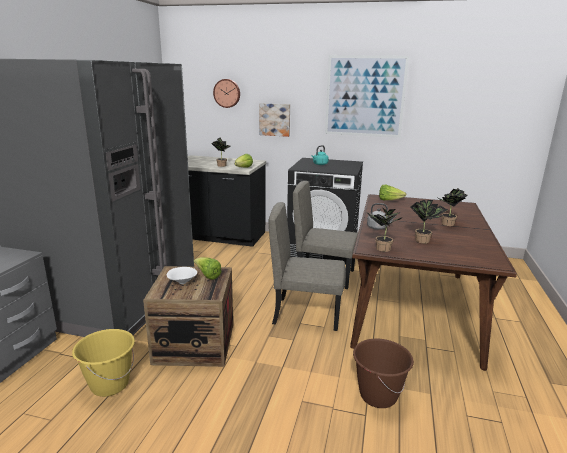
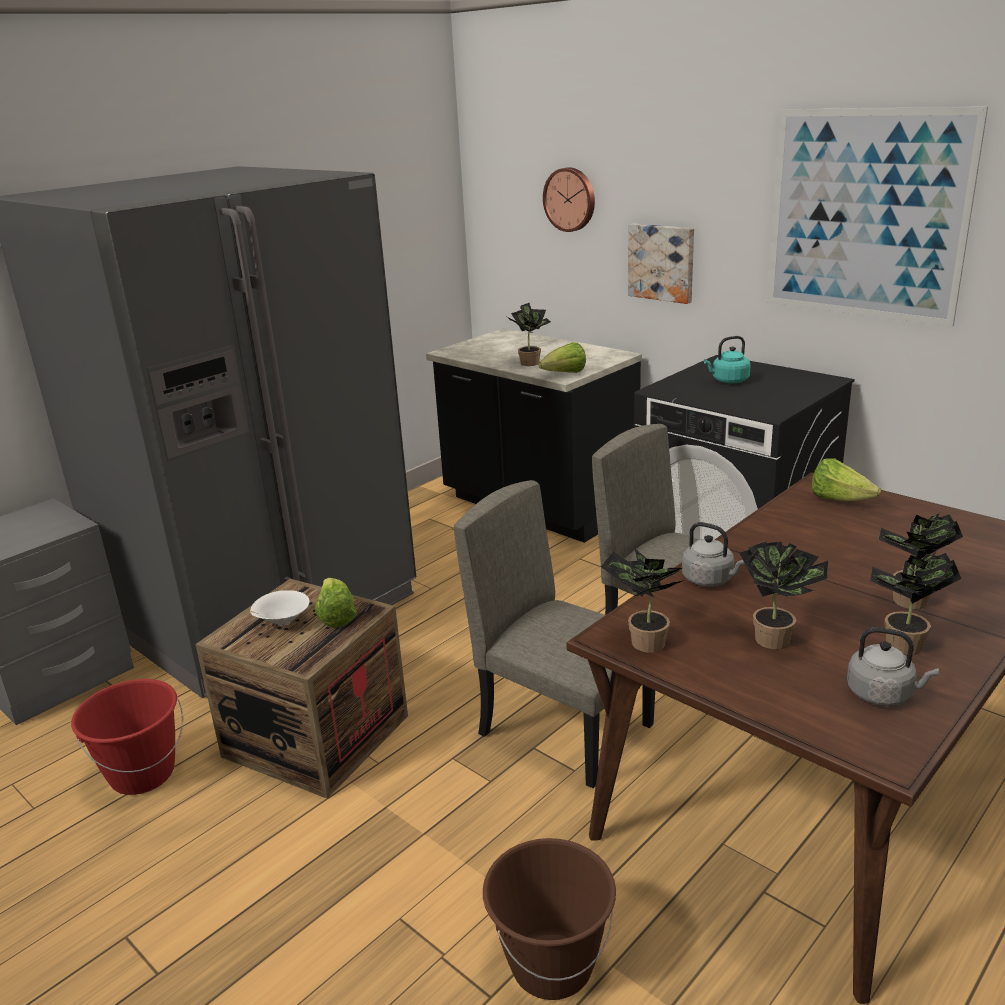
camera: 30 degrees right, 5 degrees up
yellow bucket [72,329,135,397] -> red bucket [71,679,183,795]
none -> grey kettle [847,627,939,706]
none -> potted plant [868,551,961,655]

